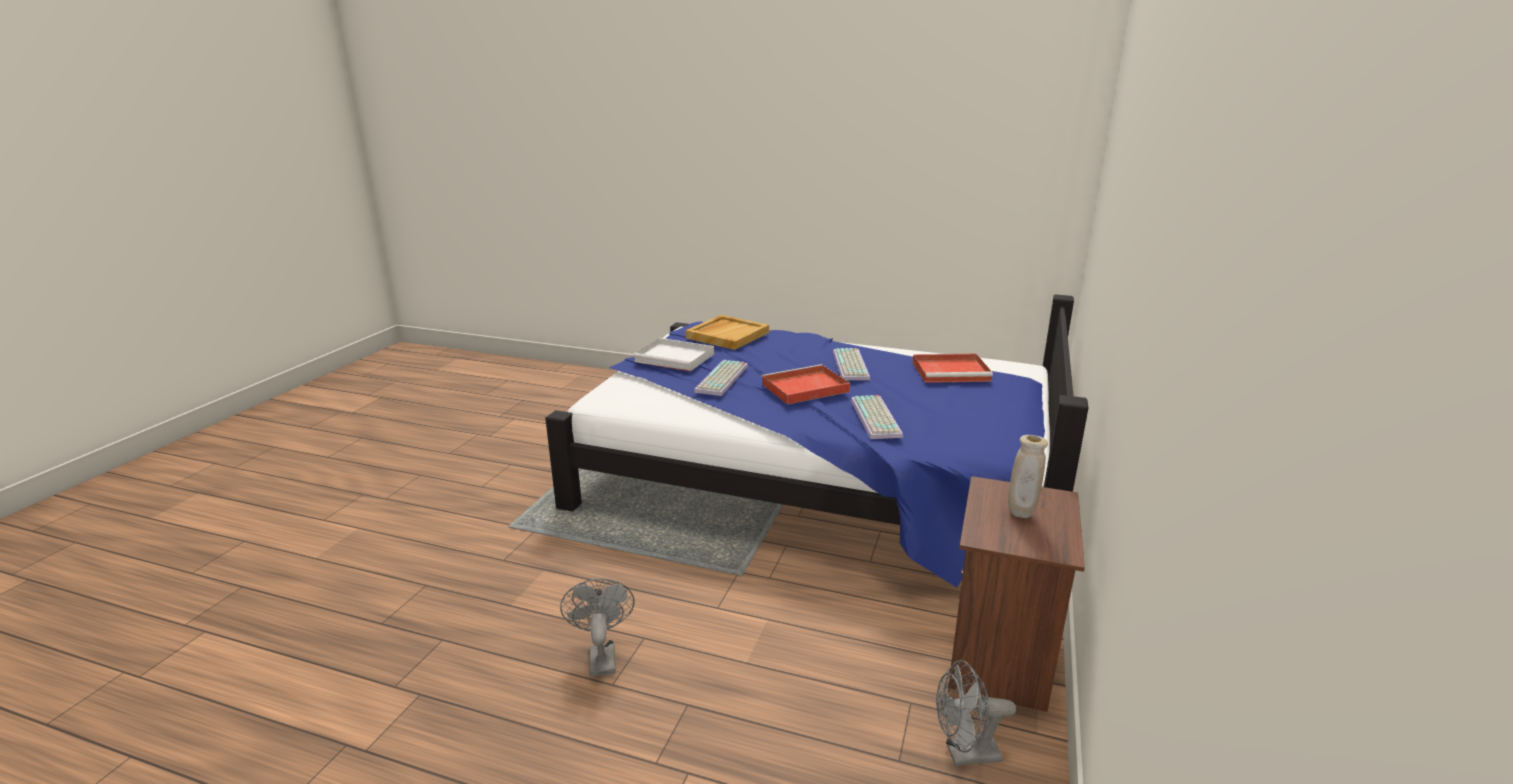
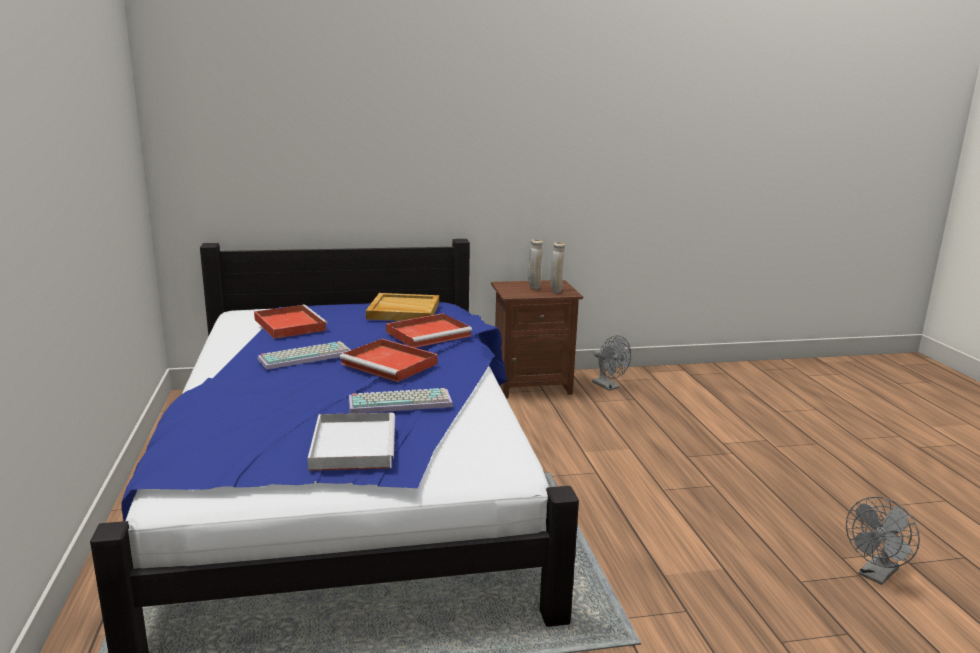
camera: 120 degrees left, 5 degrees down
grey fan [560,578,635,677] -> grey fan moved to [846,496,920,585]
beige tray [685,315,769,350] -> beige tray moved to [366,293,439,321]
keyboard [851,395,903,439] -> red tray [386,313,472,348]
none -> beige vase [550,242,565,293]

